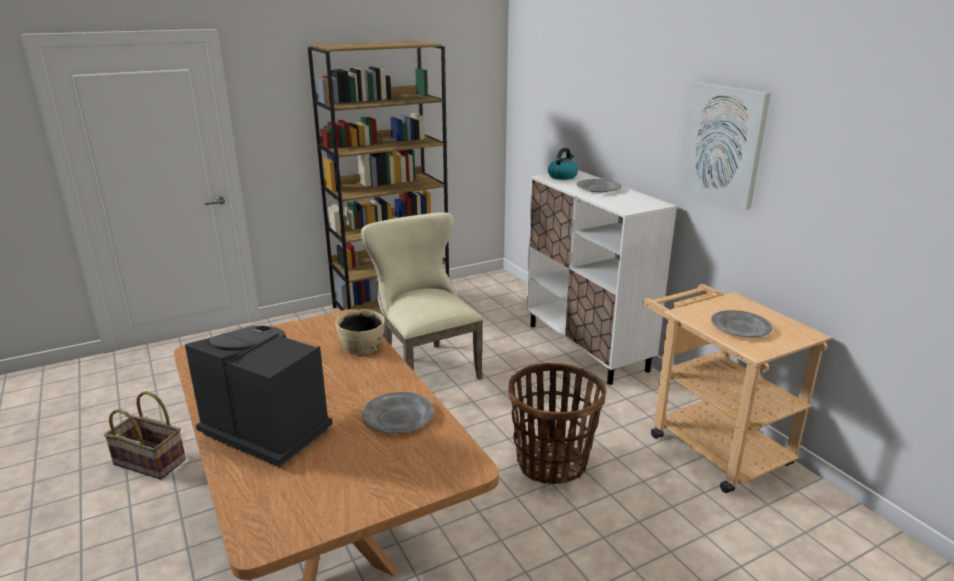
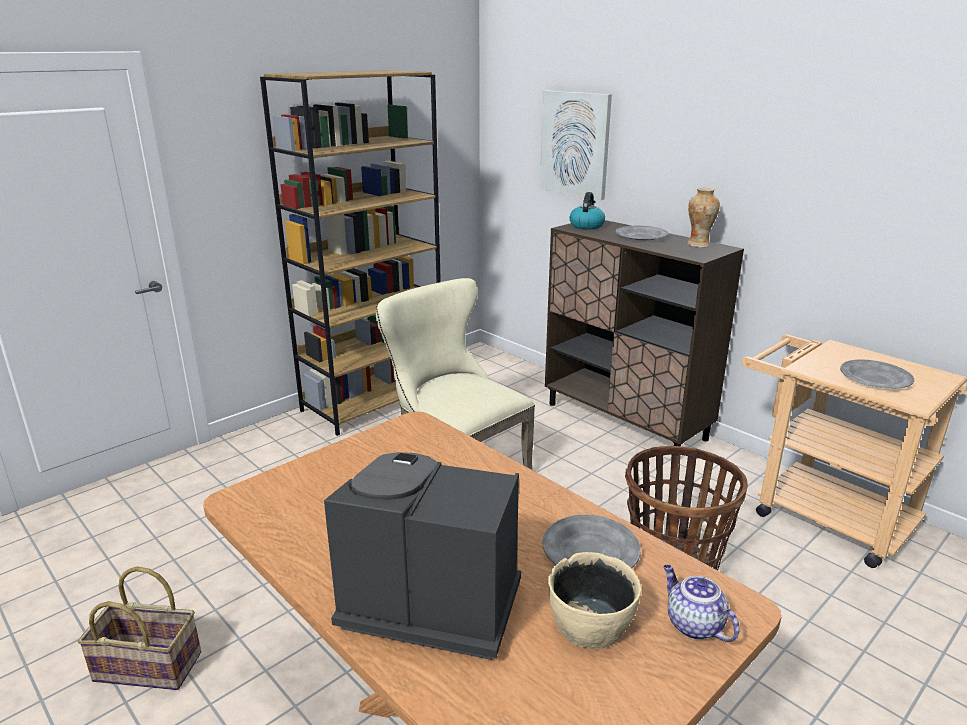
camera: 15 degrees left, 0 degrees up
beige bowl [335,309,385,355] -> beige bowl moved to [548,552,641,649]
white cabinet [527,170,677,385] -> brown cabinet [545,220,744,446]
picture [679,82,771,210] -> picture moved to [540,90,612,200]
none -> teapot [663,565,740,642]
none -> vase [687,187,720,248]

